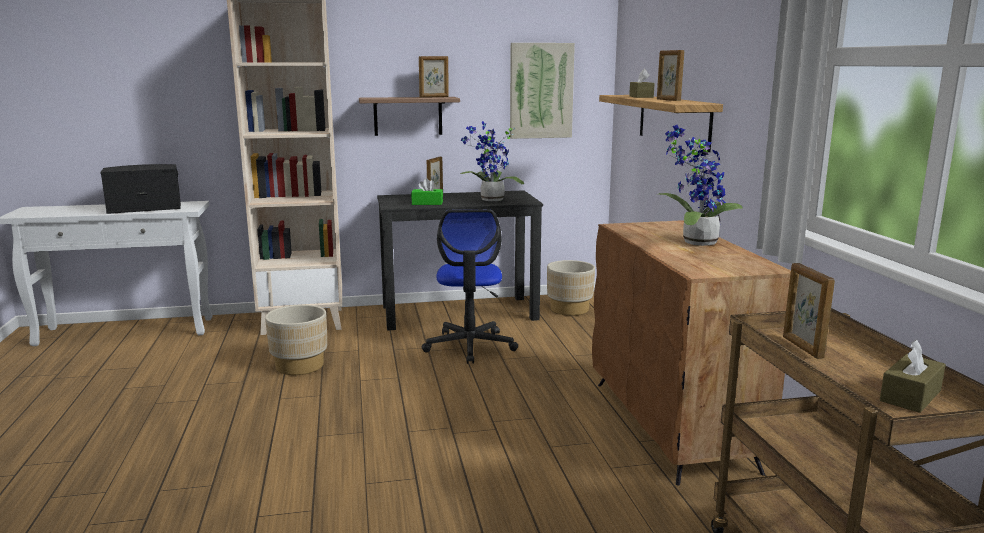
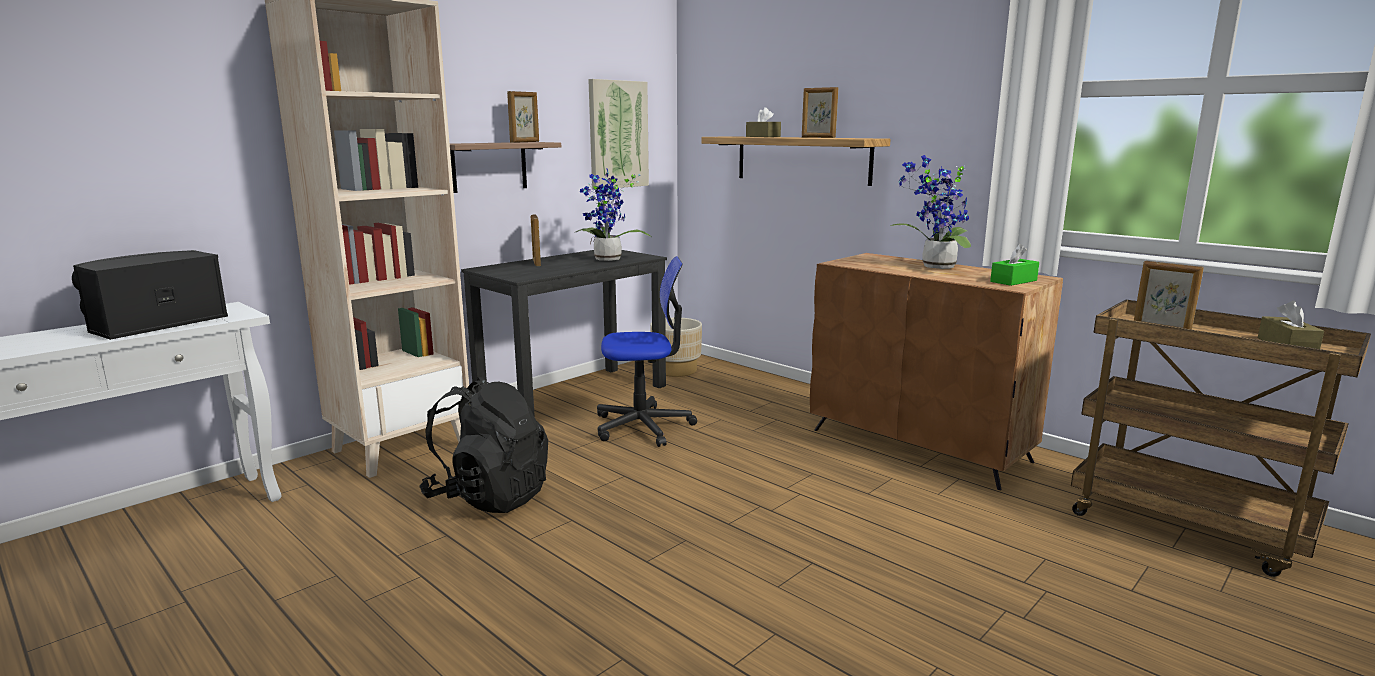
camera: 35 degrees left, 0 degrees up
beige planter [265,305,327,375] -> black backpack [419,377,548,513]
green tissue box [411,178,443,205] -> green tissue box moved to [990,244,1039,286]
office chair [422,209,518,364] -> office chair turned 60 degrees counterclockwise [597,256,697,447]

